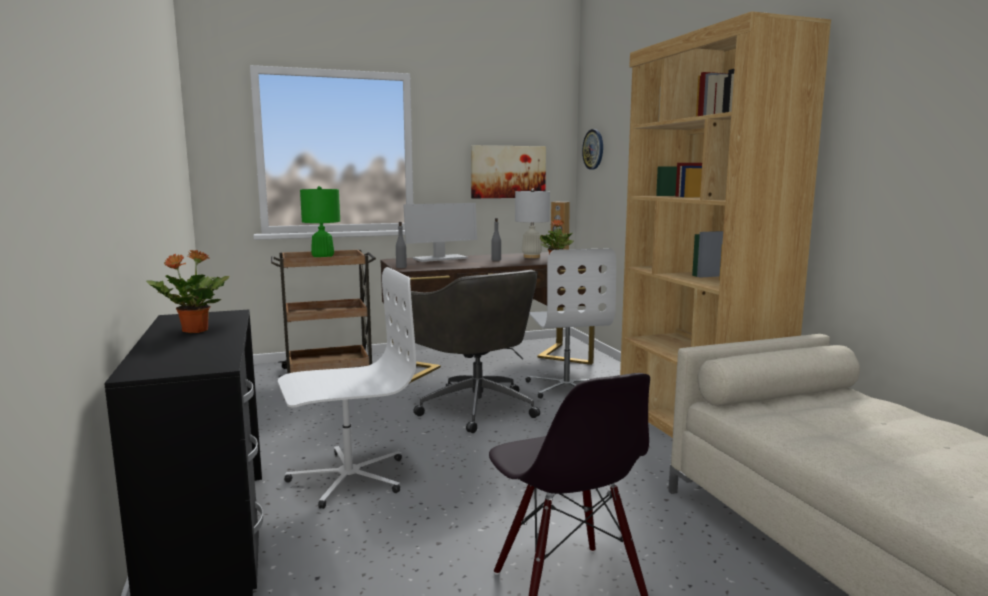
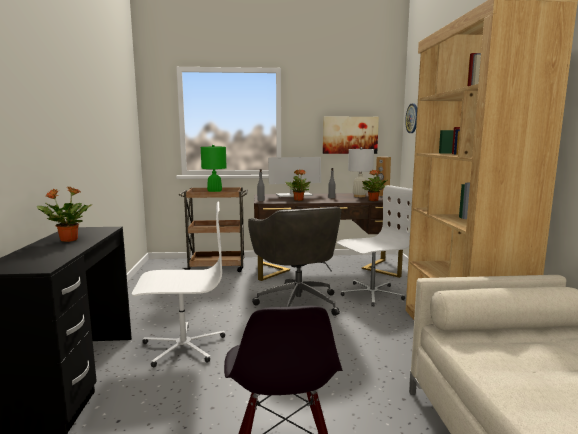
camera: 15 degrees right, 0 degrees up
white office chair [526,248,616,399] -> white office chair turned 120 degrees counterclockwise [337,185,413,307]
none -> potted plant [285,169,311,201]

